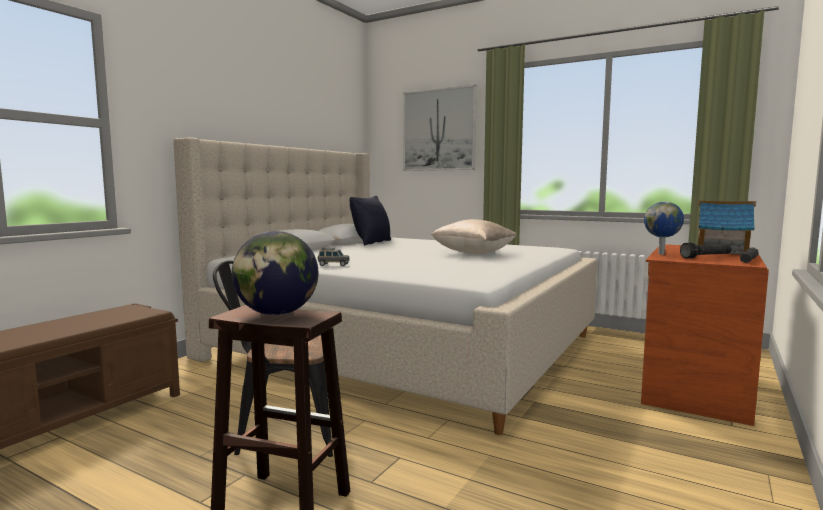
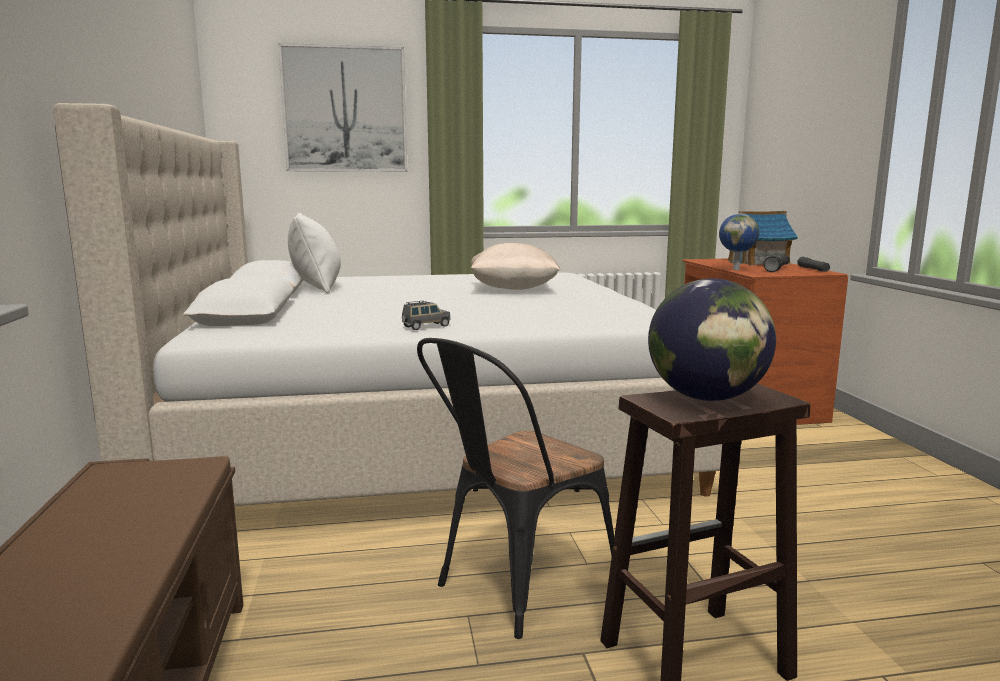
camera: 40 degrees left, 5 degrees up
black pillow [349,196,391,245] -> white pillow [288,213,341,293]

